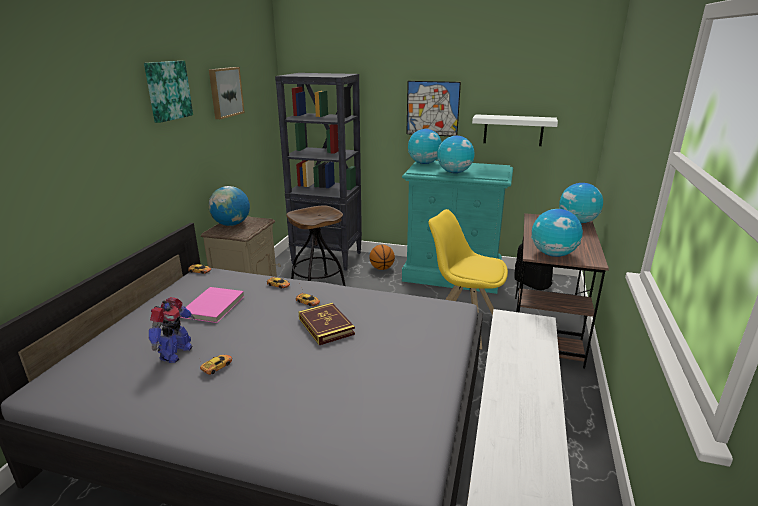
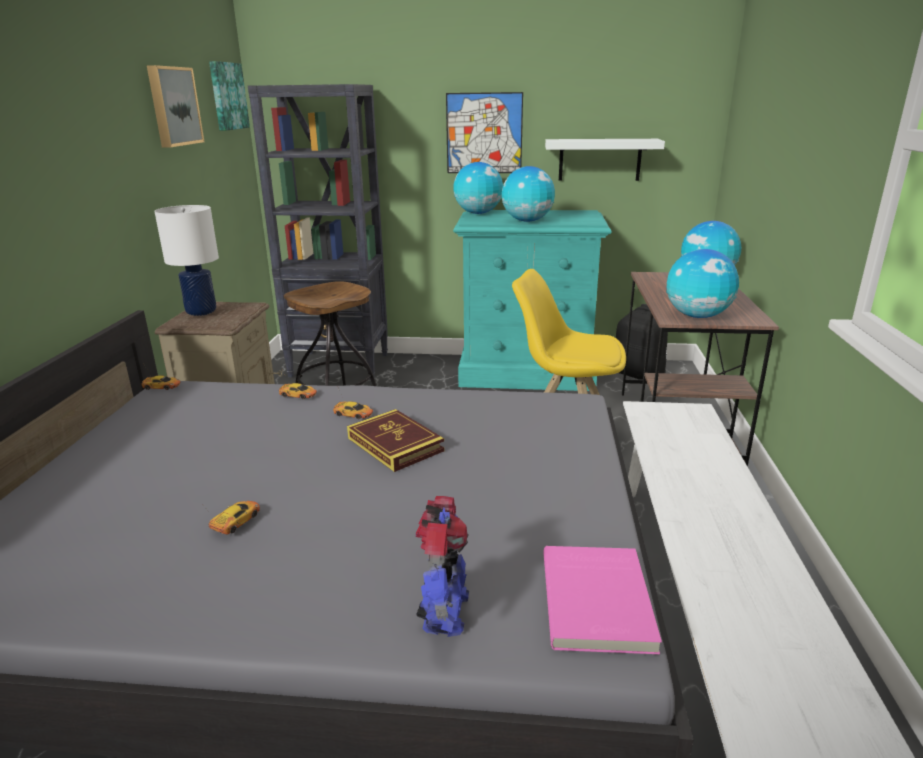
camera: 10 degrees left, 0 degrees up
picture [144,61,193,123] -> picture moved to [209,61,250,131]
toy robot [149,297,195,363] -> toy robot moved to [416,496,469,637]
pink book [180,287,244,323] -> pink book moved to [543,546,662,654]
globe [209,186,250,226] -> white table lamp [154,205,219,316]
basketball [369,245,395,270] -> none

